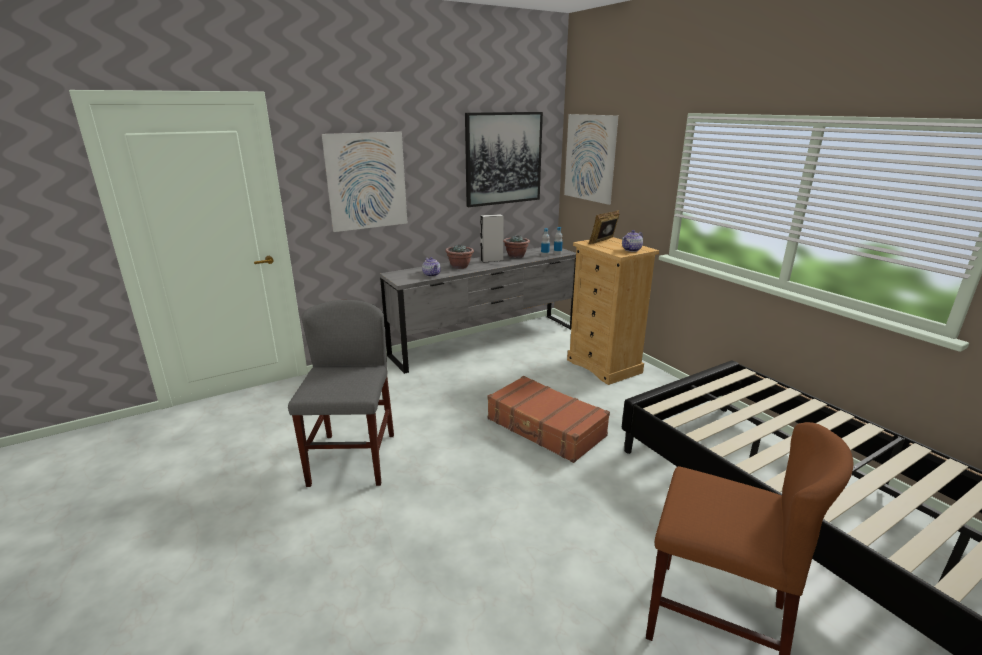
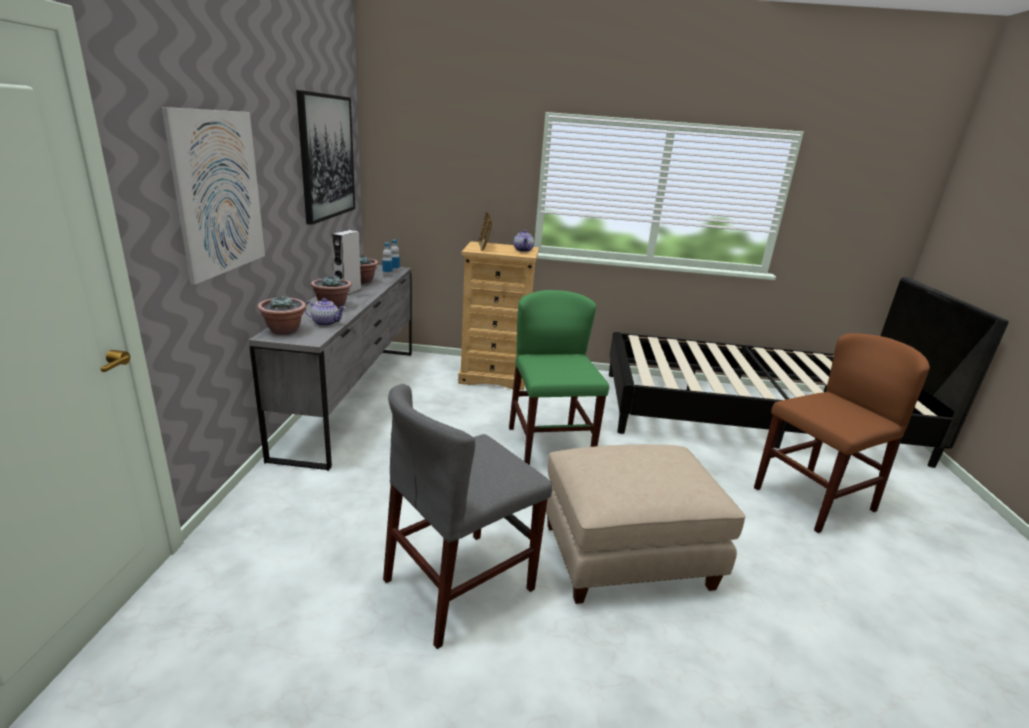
camera: 55 degrees left, 0 degrees up
grey chair [288,300,394,487] -> grey chair turned 75 degrees counterclockwise [383,384,552,649]
brown suitcase [487,376,610,463] -> green chair [509,290,609,465]
picture [564,114,619,205] -> none
none -> potted plant [257,295,306,335]
none -> beige ottoman [546,444,746,604]

